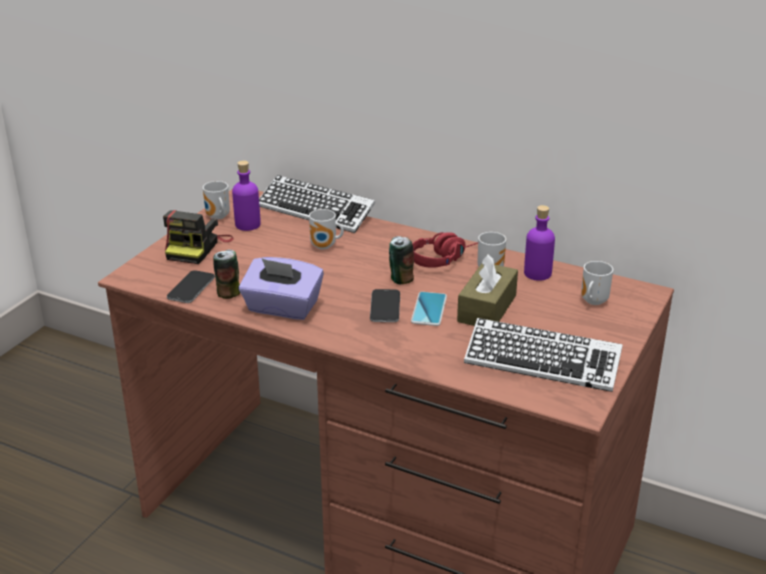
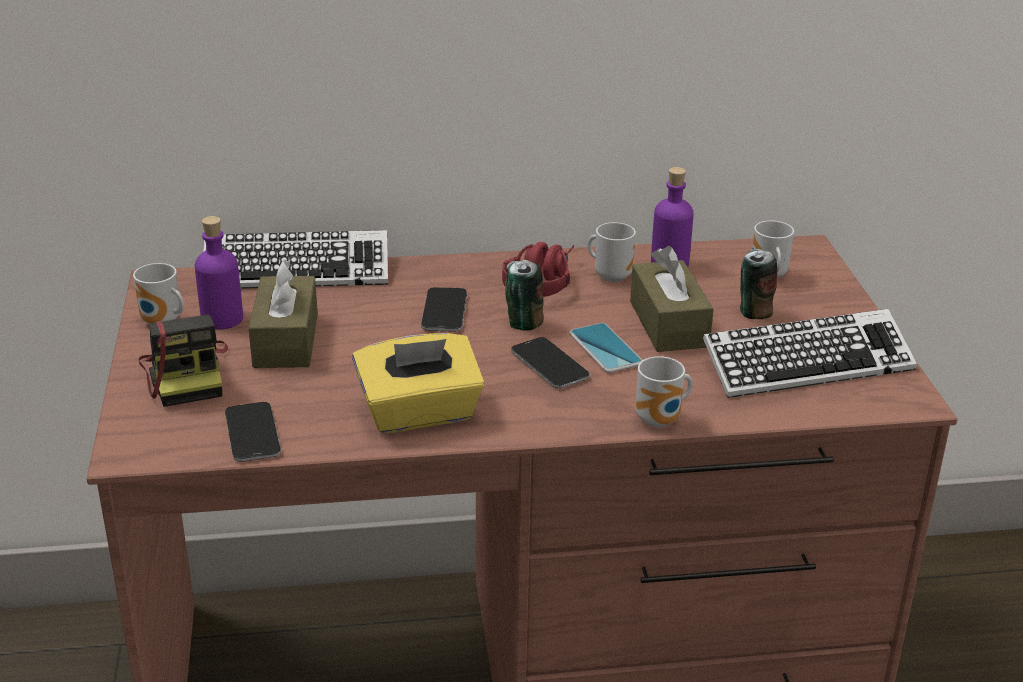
camera: 35 degrees left, 0 degrees up
can [213,249,240,299] -> can moved to [740,249,777,319]
purple tissue box [239,257,324,320] -> yellow tissue box [352,333,485,433]
mug [309,209,344,249] -> mug moved to [636,356,693,427]
none -> brown tissue box [248,259,318,368]
none -> phone [421,287,467,332]

